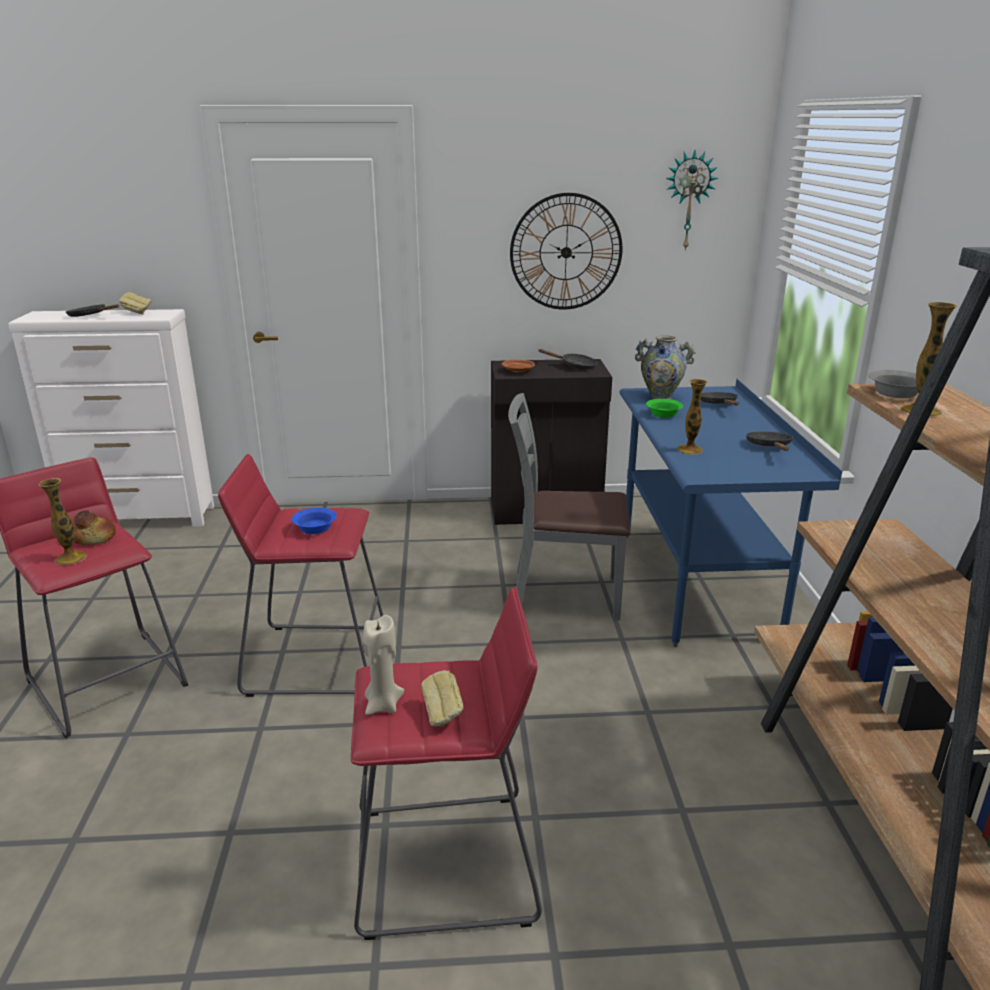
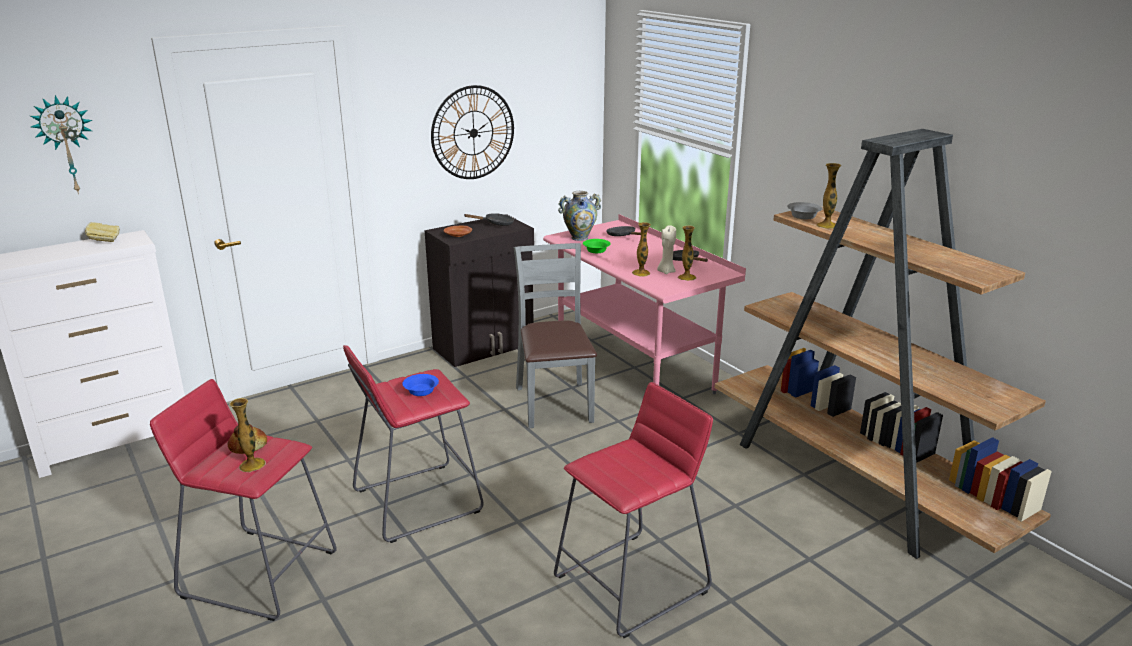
camera: 30 degrees left, 0 degrees up
black frying pan [66,304,119,317] -> none
beige candle [363,615,404,715] -> beige candle moved to [657,225,676,274]
bread [421,670,464,727] -> none
grey chair [508,393,631,620] -> grey chair turned 105 degrees clockwise [514,243,597,428]
blue desk [619,379,842,647] -> pink desk [543,214,746,394]
wall clock [666,150,719,251] -> wall clock moved to [30,95,93,194]
none -> vase [678,226,696,281]

